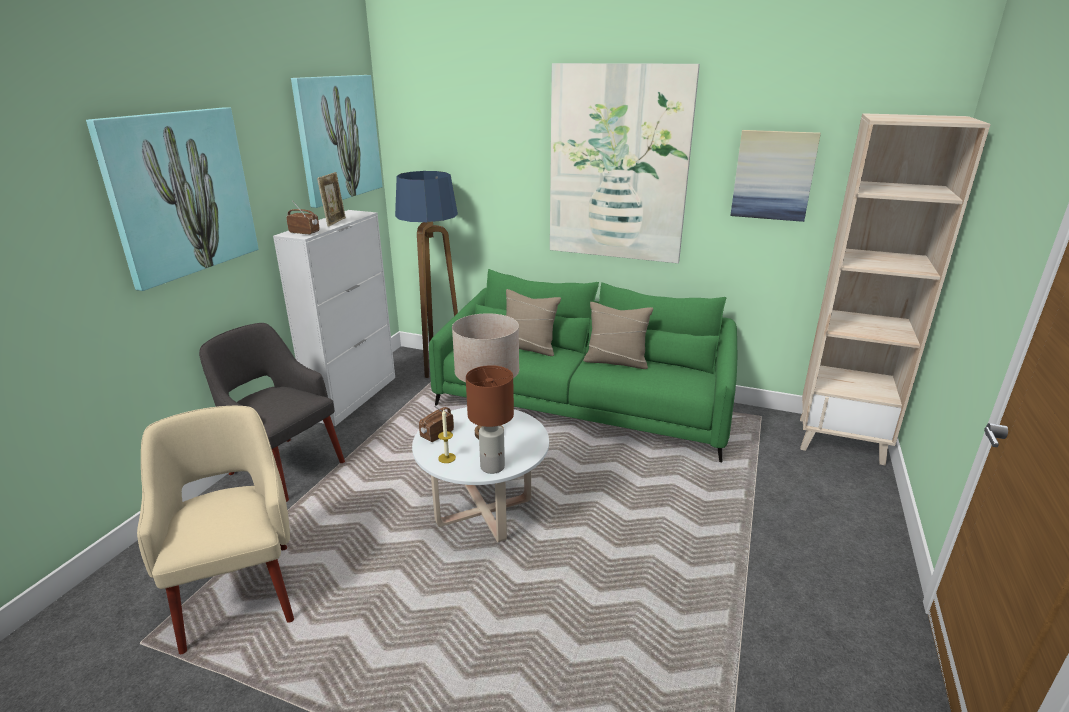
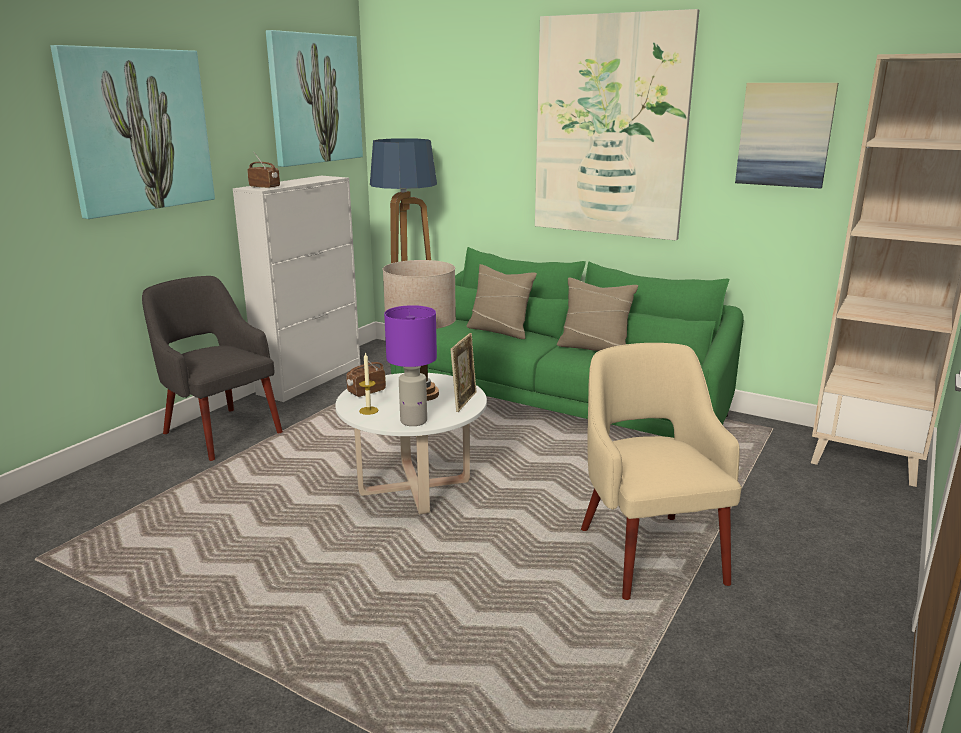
camera: 10 degrees right, 5 degrees down
beige armchair [137,406,294,654] -> beige armchair moved to [581,343,742,600]
picture frame [317,172,346,227] -> picture frame moved to [451,333,477,412]
brown table lamp [466,365,514,474] -> purple table lamp [384,305,437,426]

